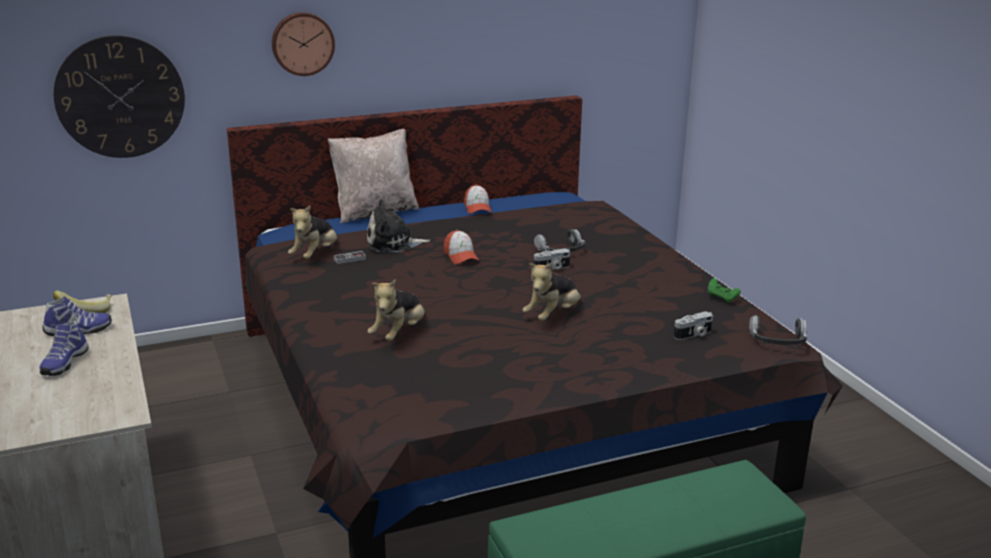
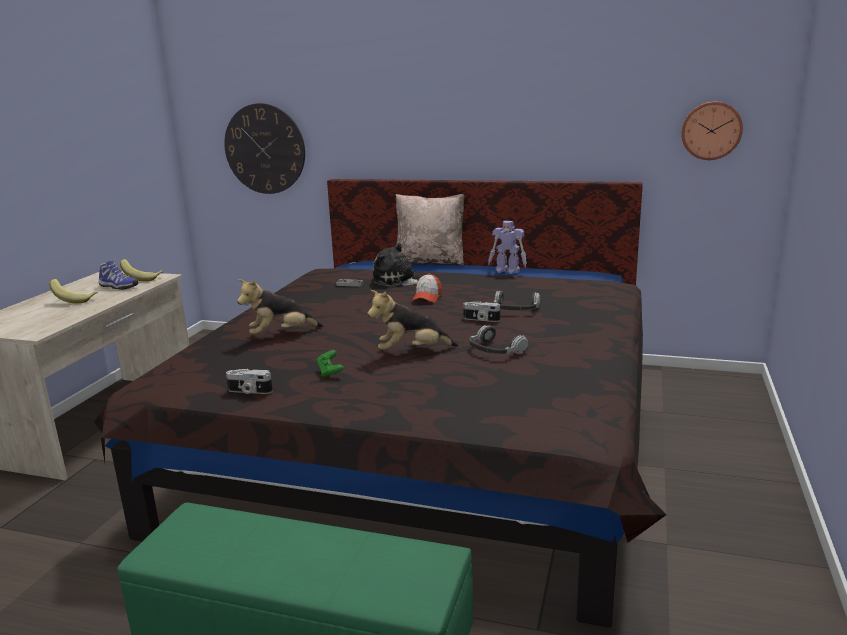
camera: 40 degrees right, 5 degrees down
shoe [39,321,89,376] -> banana [50,279,98,303]
wall clock [272,12,335,76] -> wall clock moved to [681,101,743,160]
plush toy [288,206,338,259] -> none
cap [464,184,492,214] -> toy robot [488,221,527,274]
camera [674,311,713,340] -> camera moved to [226,369,273,394]
green game controller [707,278,741,303] -> green game controller moved to [317,350,344,378]
headphones [749,315,807,345] -> headphones moved to [469,325,528,354]

